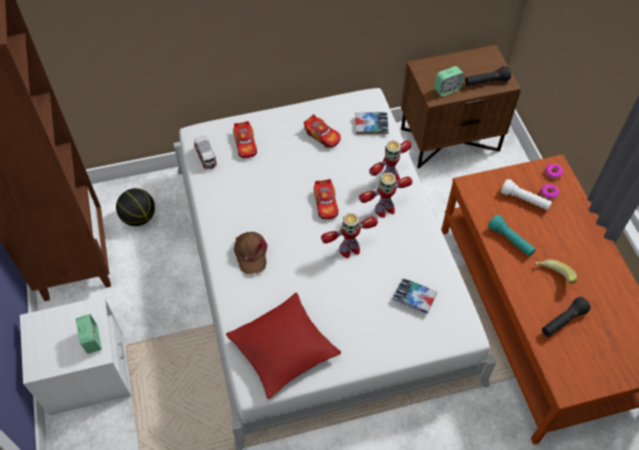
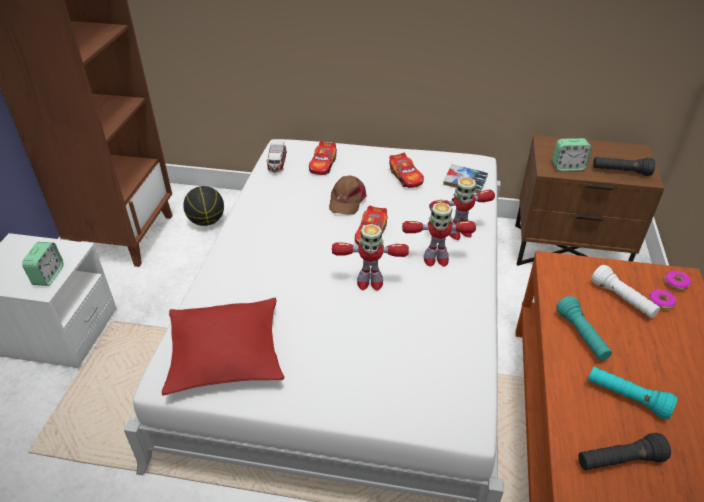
camera: 25 degrees right, 15 degrees down
brown cap [234,232,267,274] -> brown cap moved to [329,176,367,215]
book [393,278,437,314] -> none
banana [535,259,577,283] -> turquoise flashlight [588,367,677,419]

